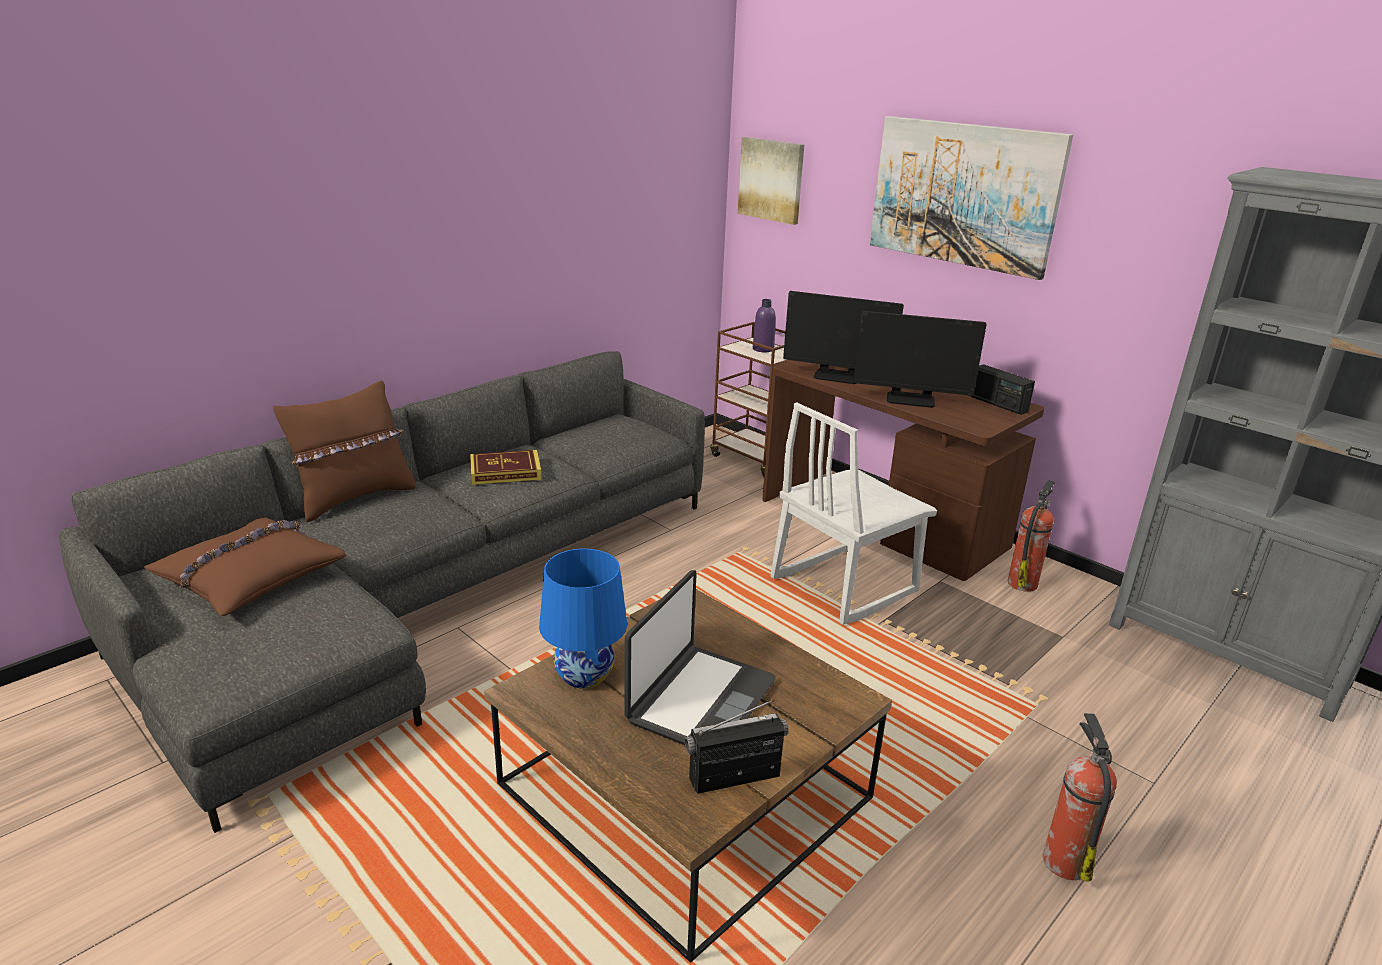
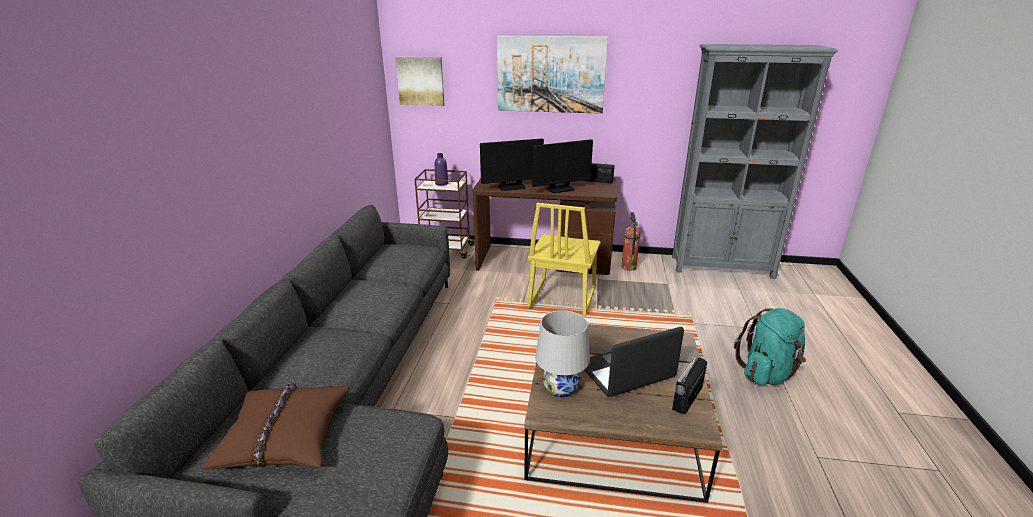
camera: 35 degrees left, 0 degrees up
brown pillow [273,381,415,523] -> none
book [470,450,542,485] -> none
blue table lamp [539,549,627,688] -> white table lamp [535,310,590,397]
laptop [624,570,776,745] -> laptop turned 105 degrees counterclockwise [585,327,684,397]
white chair [770,402,937,625] -> yellow chair [528,203,601,316]
fire extinguisher [1043,713,1117,882] -> turquoise backpack [734,308,806,385]

